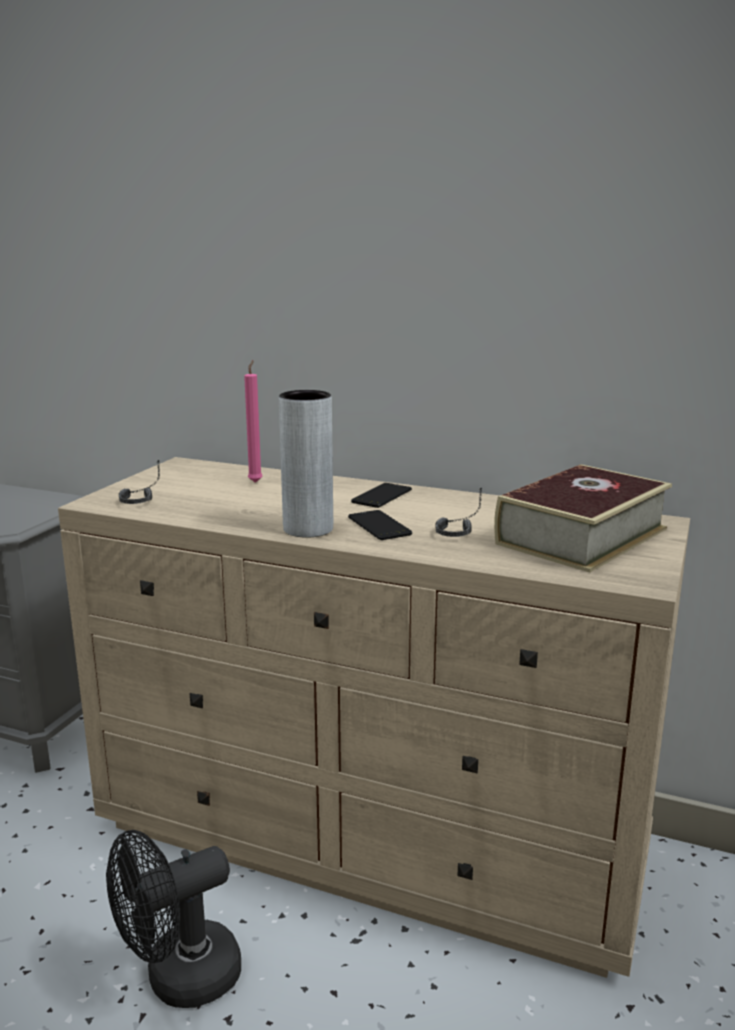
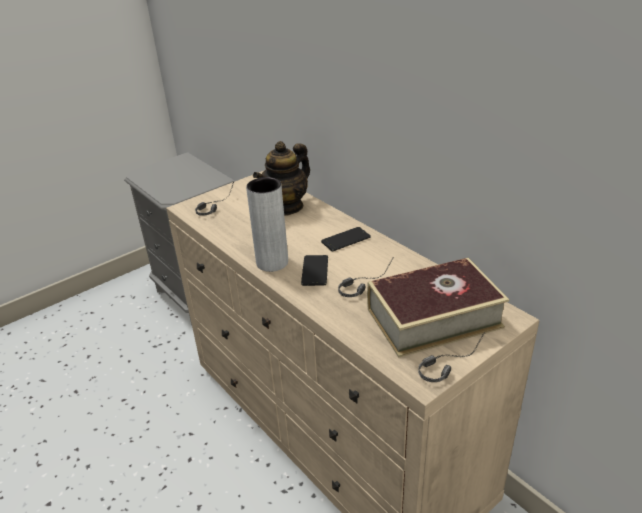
camera: 30 degrees right, 15 degrees up
black fan [106,830,241,1008] -> none
pink candle [244,360,263,483] -> teapot [253,141,310,216]
none -> headphones [418,333,485,382]

